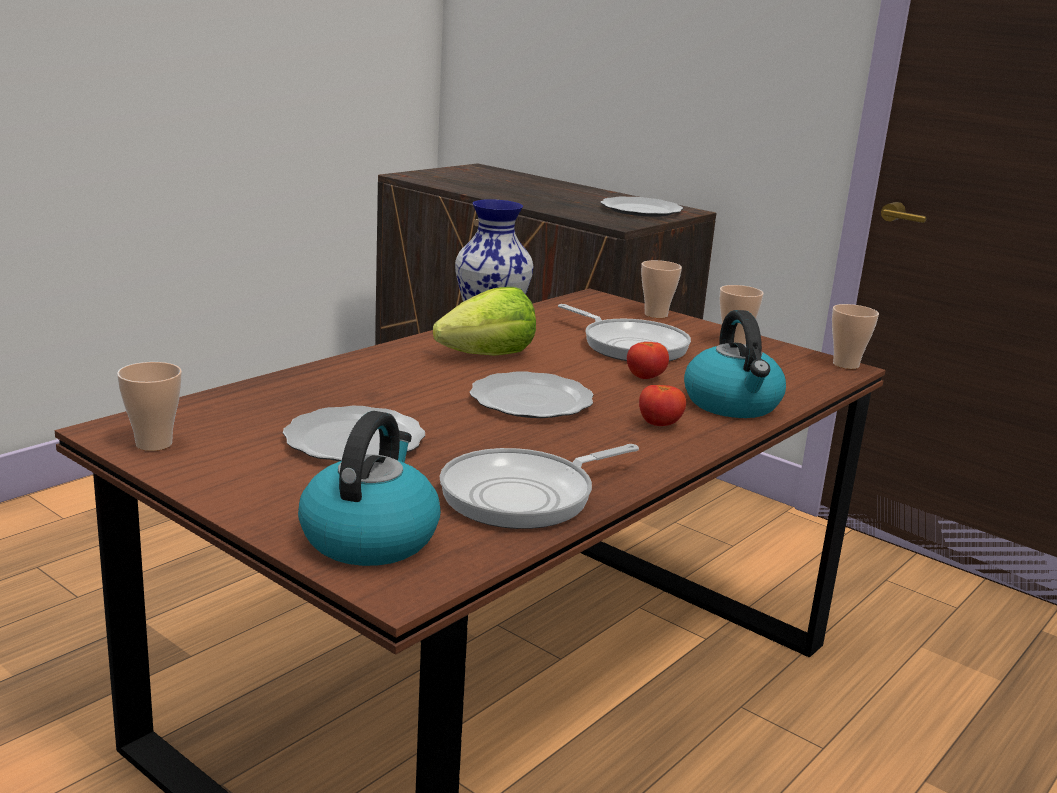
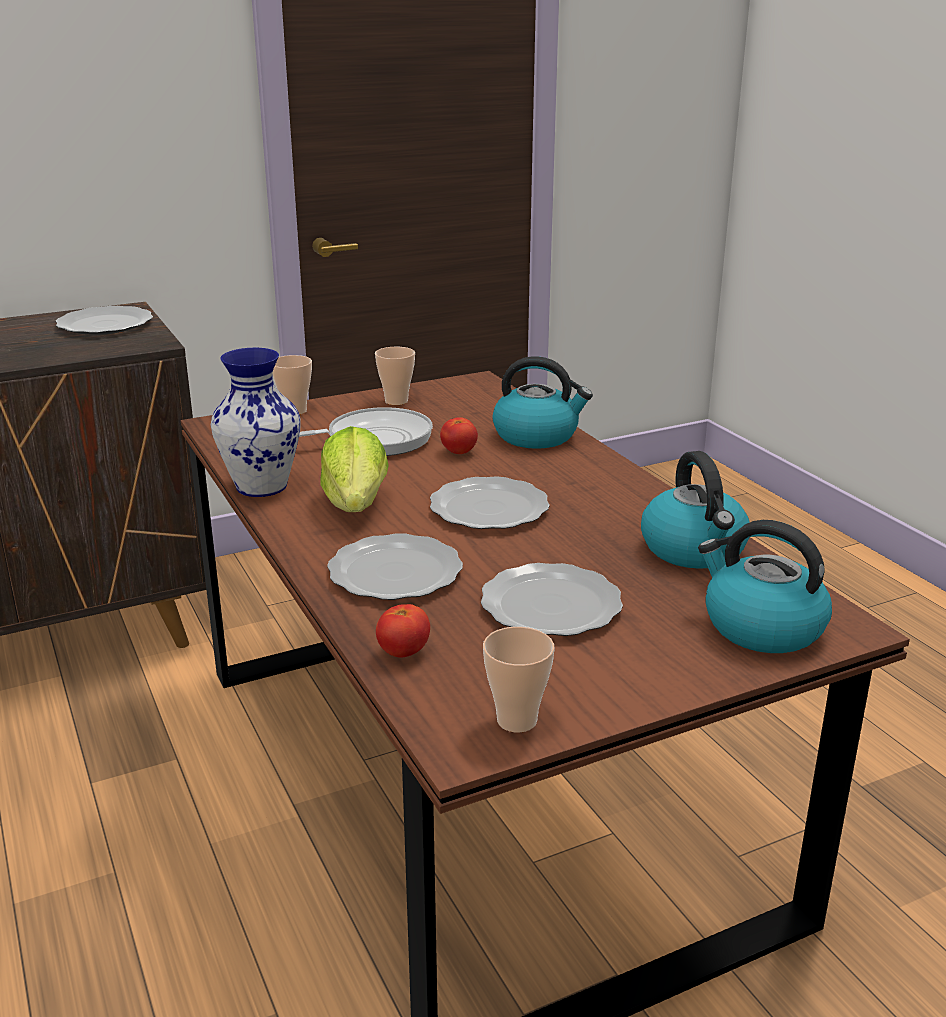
camera: 65 degrees left, 5 degrees up
frying pan [440,444,639,529] -> kettle [641,451,750,569]
tomato [639,385,686,426] -> tomato moved to [376,604,430,658]
cup [832,304,879,369] -> none
none -> plate [327,533,463,600]

